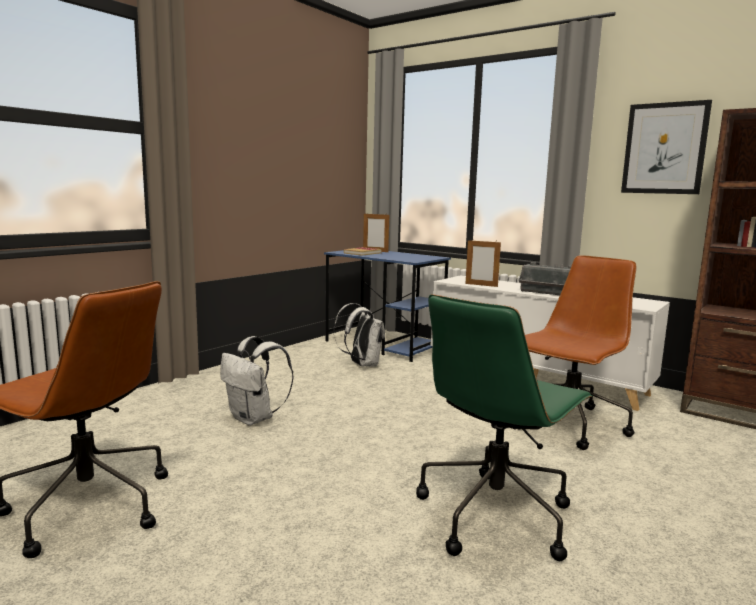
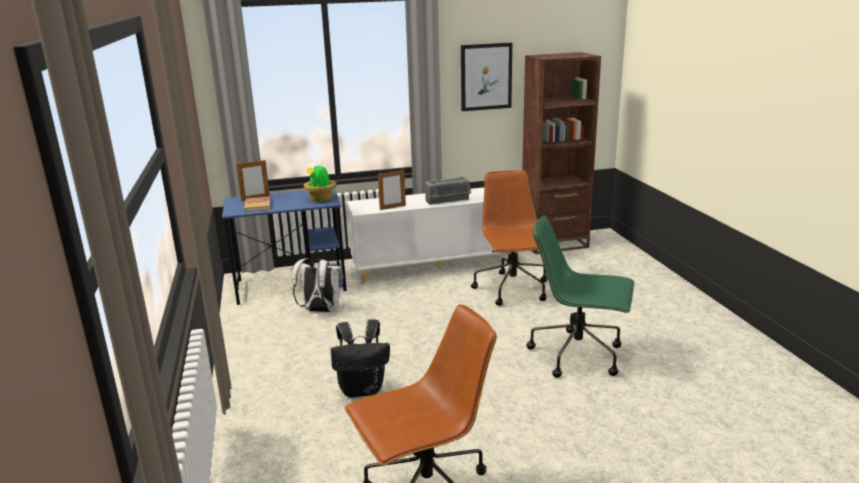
camera: 50 degrees left, 10 degrees up
white backpack [220,336,293,426] -> black backpack [331,319,390,398]
green office chair [416,294,593,561] -> green office chair turned 120 degrees clockwise [527,215,634,378]
none -> potted plant [304,165,336,202]

